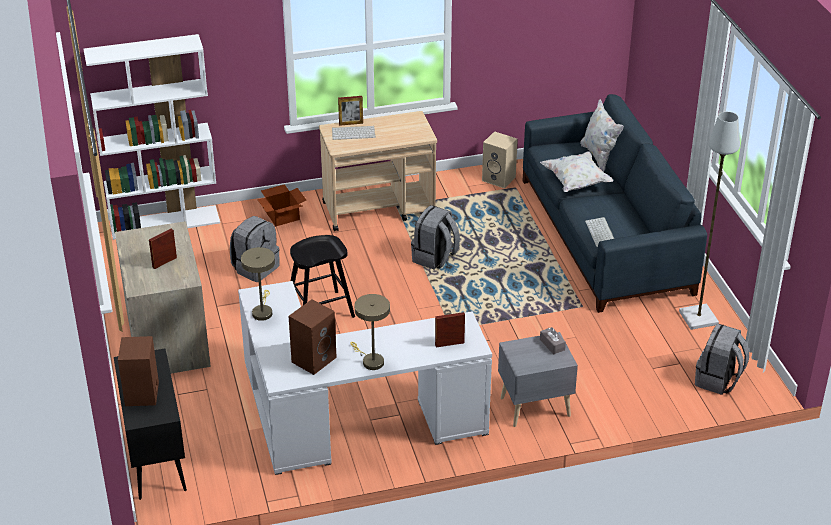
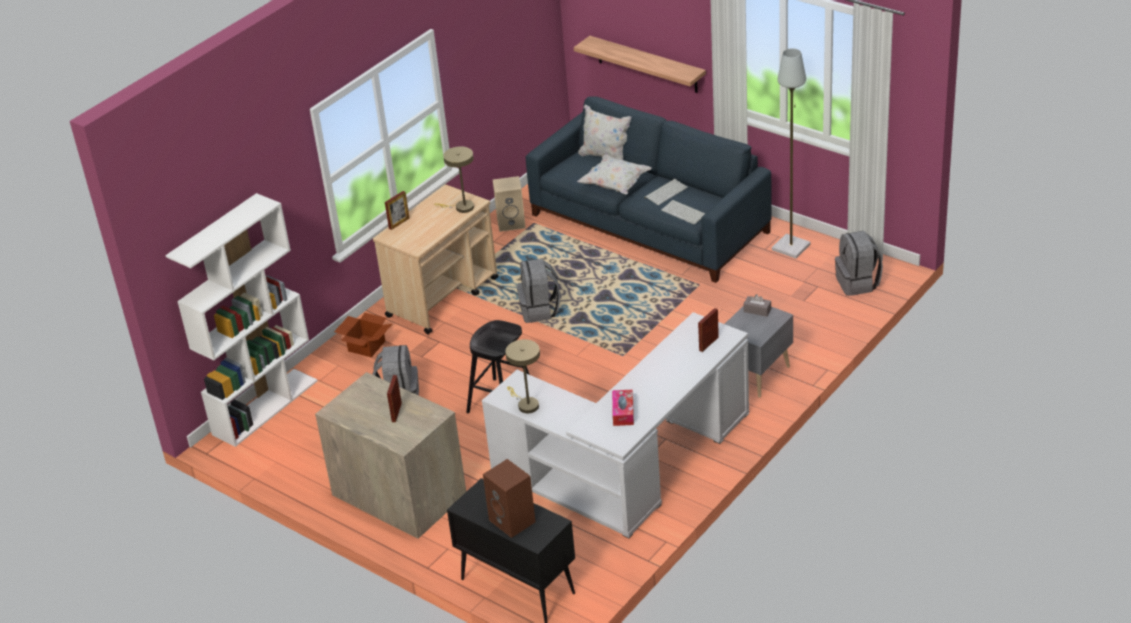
camera: 35 degrees left, 0 degrees up
brown speaker [289,299,337,375] -> tissue box [612,390,634,426]
keyboard [332,126,376,140] -> keyboard moved to [644,179,688,205]
beige table lamp [350,294,390,370] -> beige table lamp moved to [434,146,474,213]
none -> shelf [574,36,706,93]

